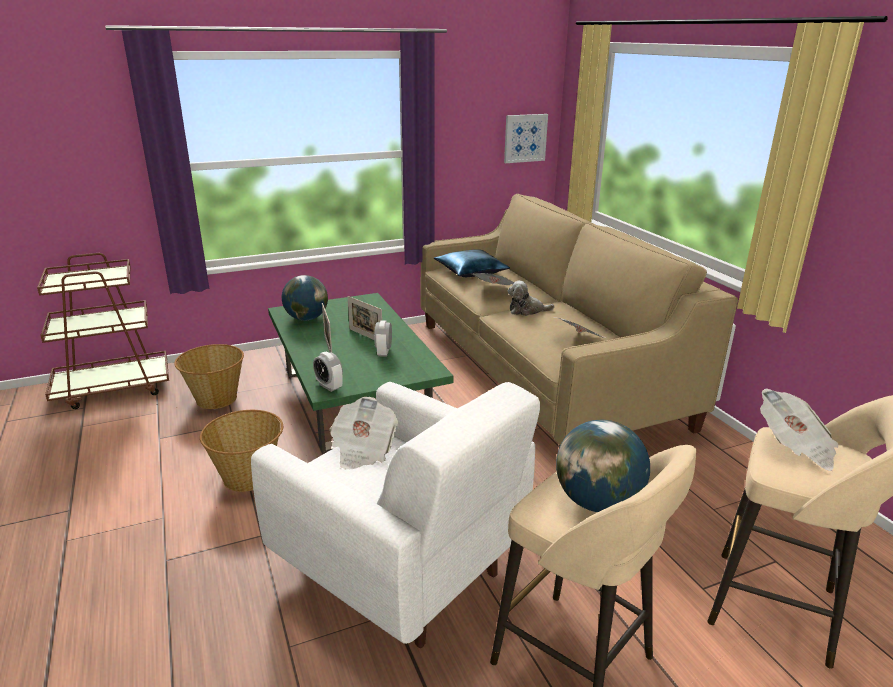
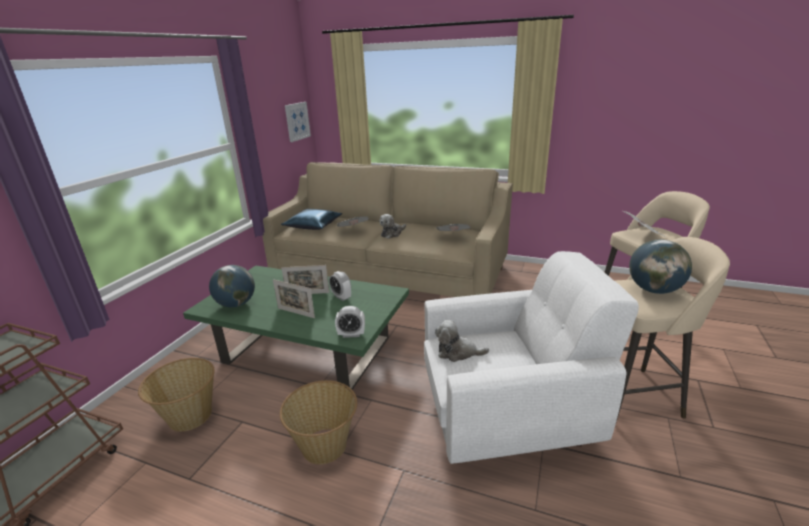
camera: 45 degrees left, 0 degrees up
newspaper [330,397,398,470] -> plush toy [435,320,489,362]

